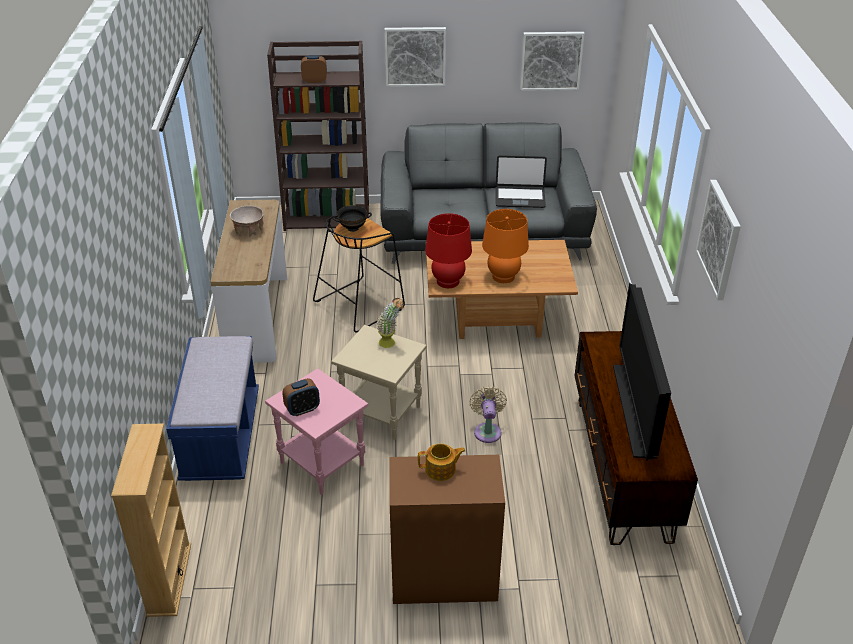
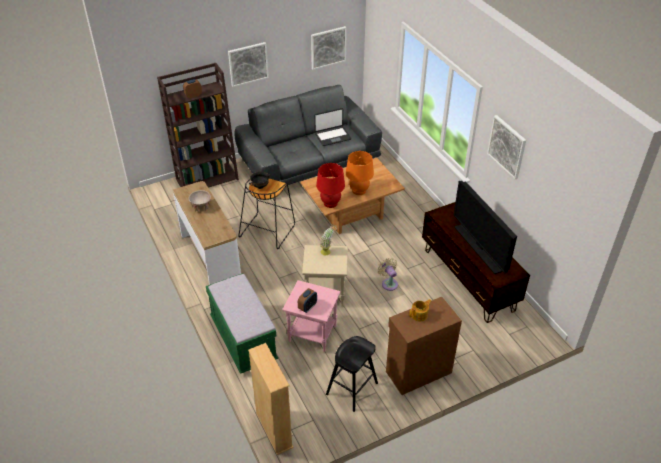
camera: 25 degrees left, 5 degrees up
blue bench [166,336,259,481] -> green bench [206,273,278,374]
none -> black stool [326,336,378,412]

